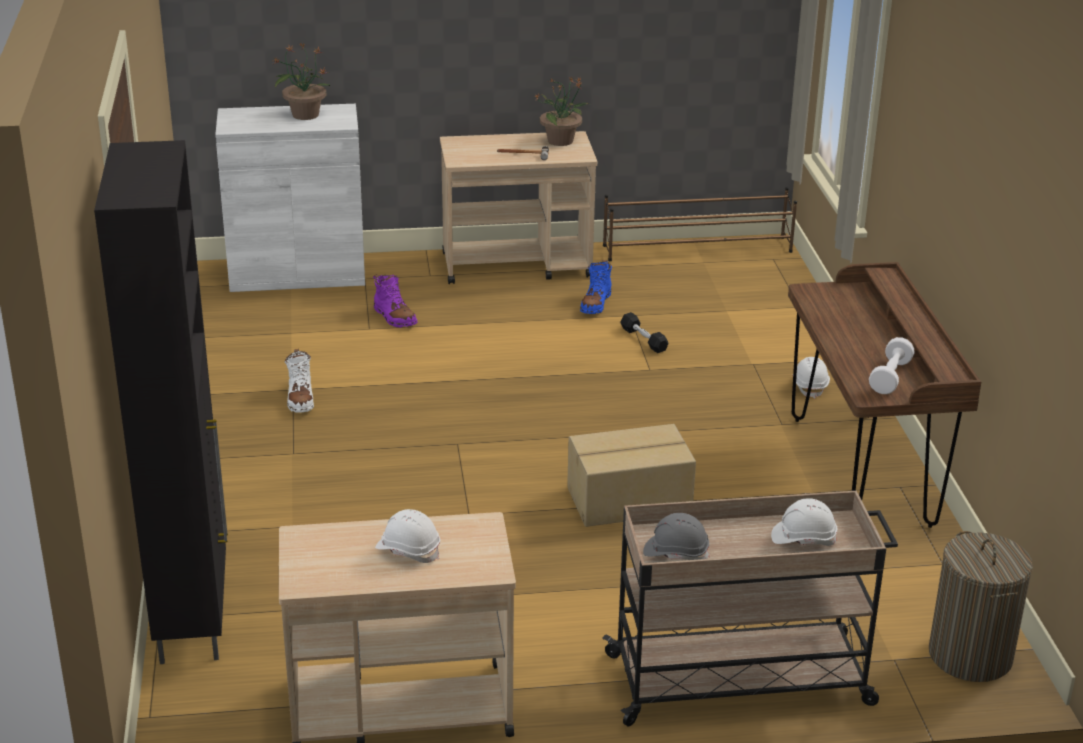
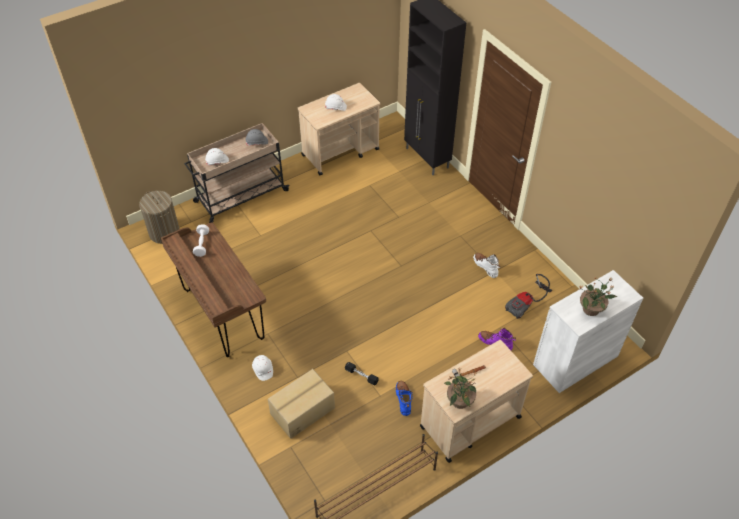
camera: 155 degrees right, 20 degrees up
cardboard box [567,424,696,527] -> cardboard box moved to [268,369,335,439]
none -> vacuum cleaner [505,274,552,319]

